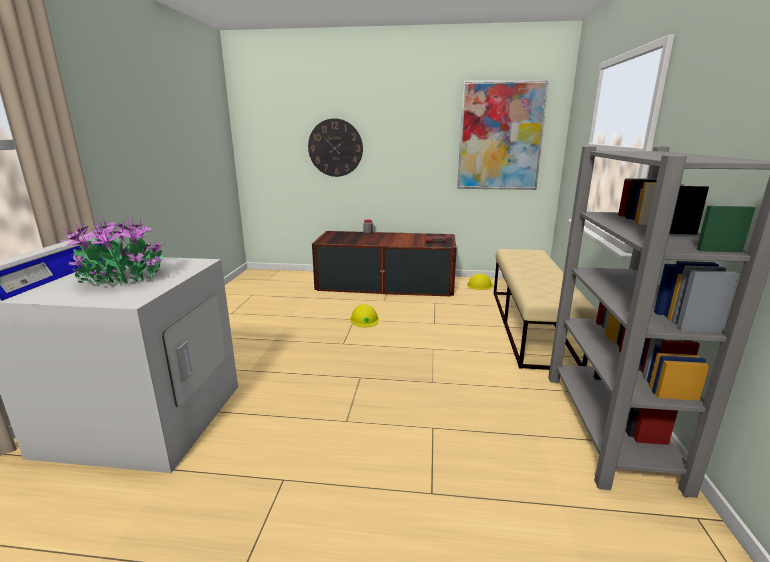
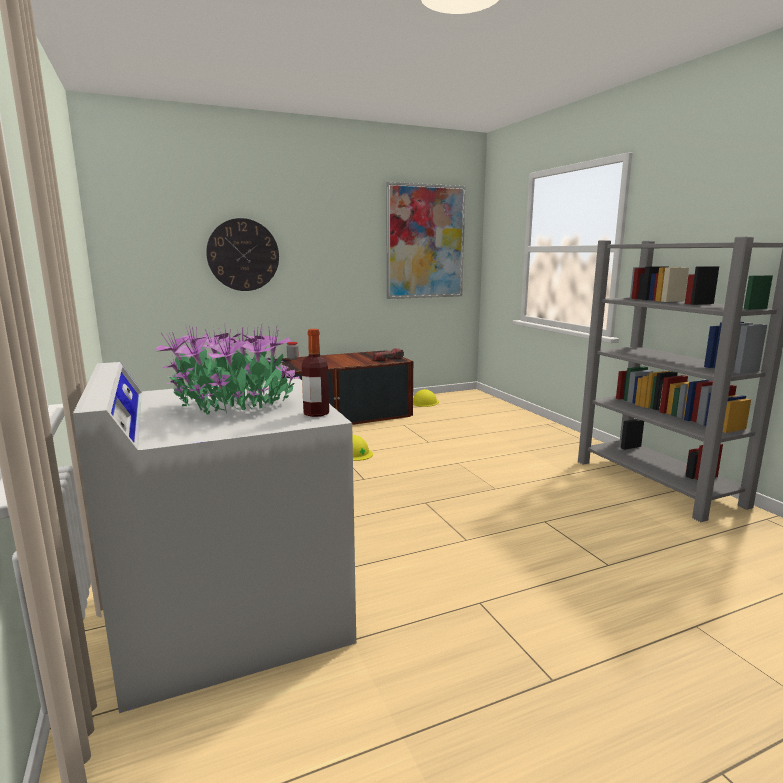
camera: 30 degrees left, 5 degrees down
beige bench [494,249,597,370] -> none
none -> bottle [302,329,329,417]

